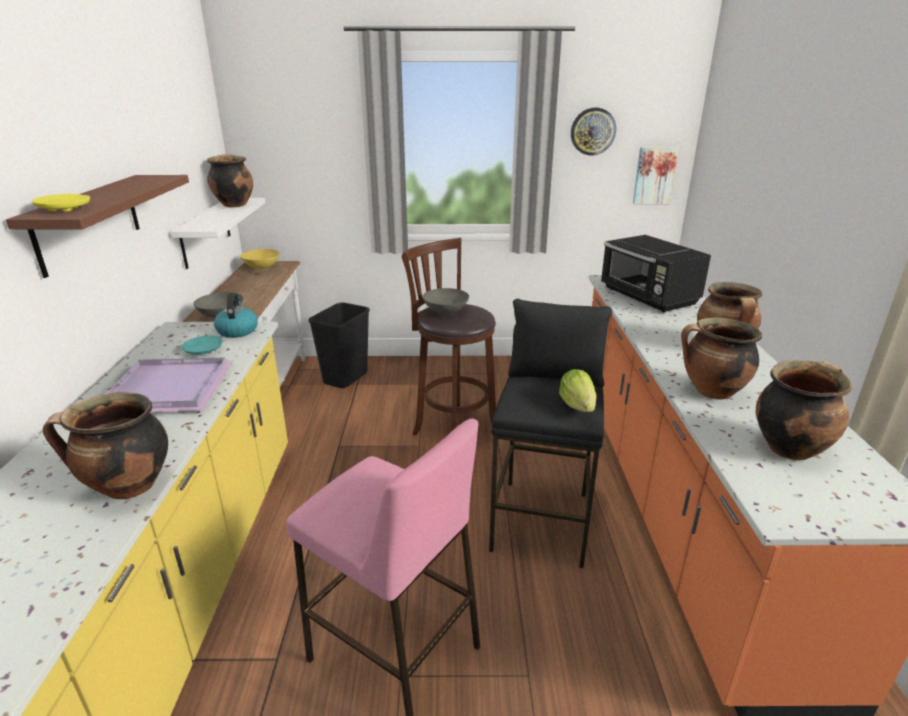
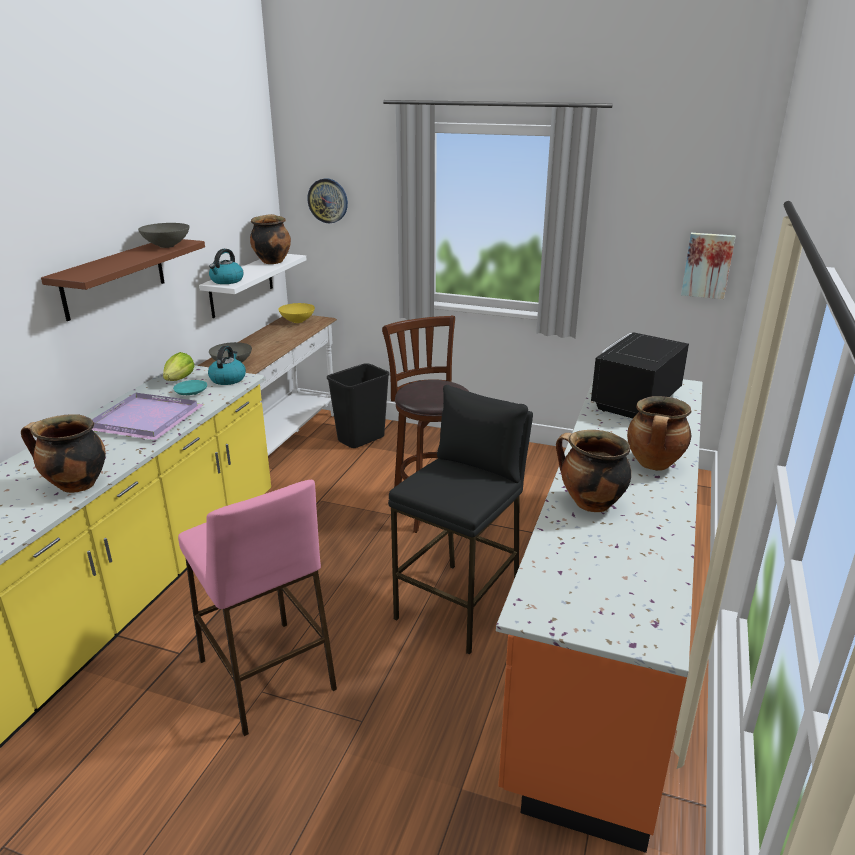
camera: 20 degrees right, 0 degrees up
yellow plate [32,194,90,212] -> none
grey bowl [422,288,469,315] -> grey bowl moved to [138,223,190,248]
lettuce [559,369,597,412] -> lettuce moved to [163,352,195,381]
wall clock [571,108,616,155] -> wall clock moved to [307,178,348,223]
black microwave [601,235,711,313] -> black microwave turned 45 degrees clockwise [591,332,689,419]
cooking pot [756,360,852,460] -> none
none -> kettle [209,249,243,284]

